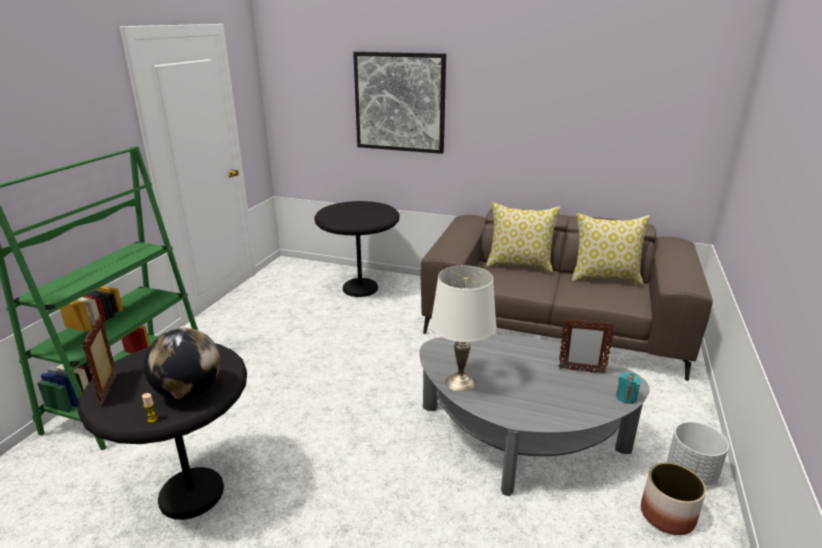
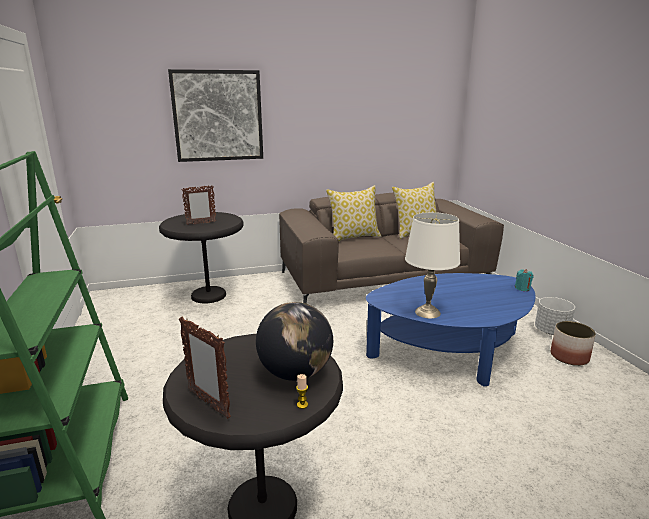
camera: 35 degrees left, 5 degrees down
grey coffee table [420,334,650,496] -> blue coffee table [366,273,536,387]
picture frame [558,318,615,374] -> picture frame moved to [181,185,217,225]

